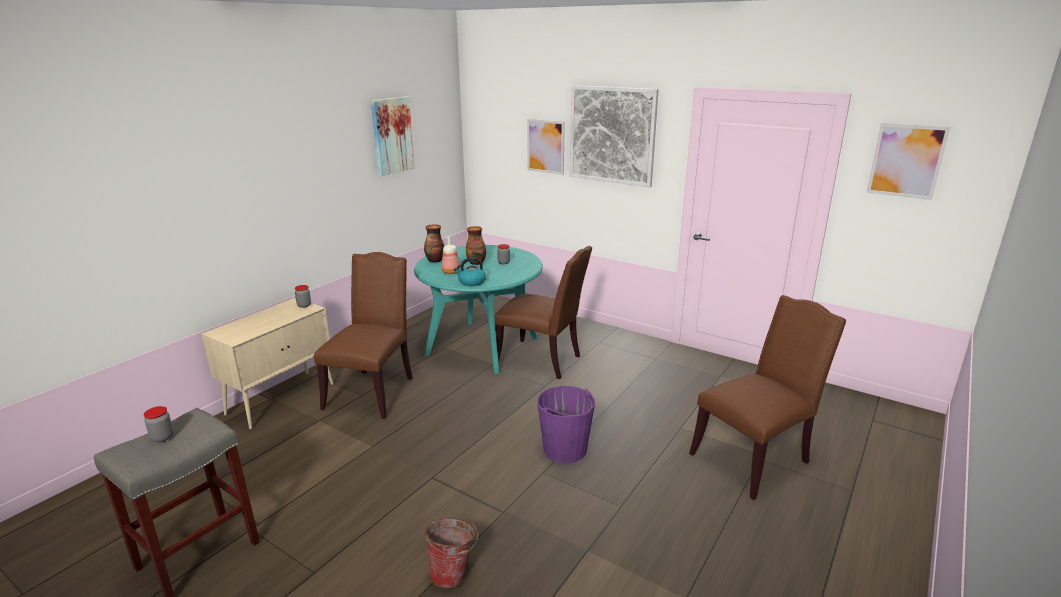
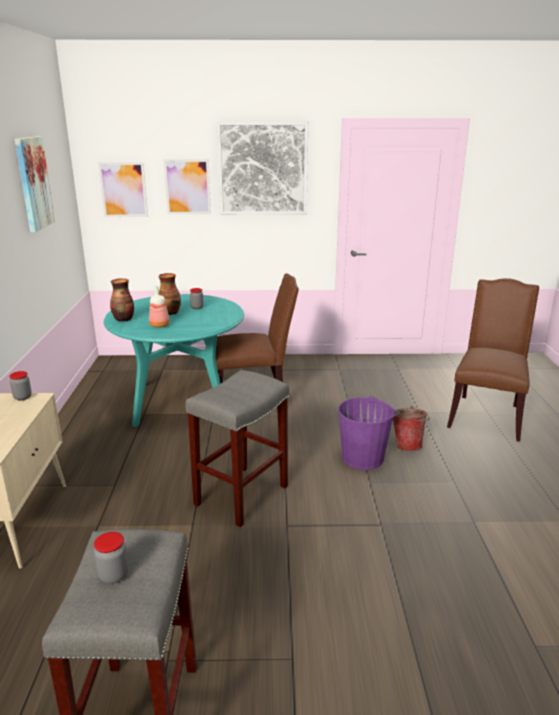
camera: 35 degrees left, 0 degrees up
brown chair [314,252,413,419] -> none
bucket [425,518,478,588] -> bucket moved to [393,406,430,451]
kettle [454,257,486,286] -> none
picture [866,123,950,200] -> picture moved to [98,162,148,217]
none -> grey stool [186,370,289,527]

